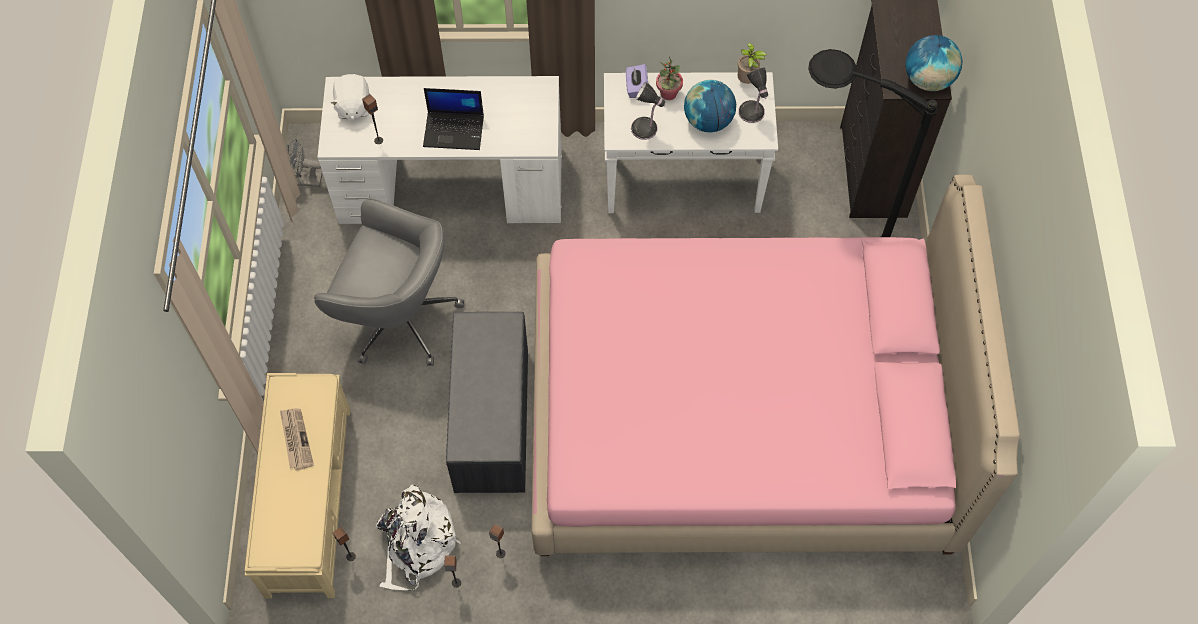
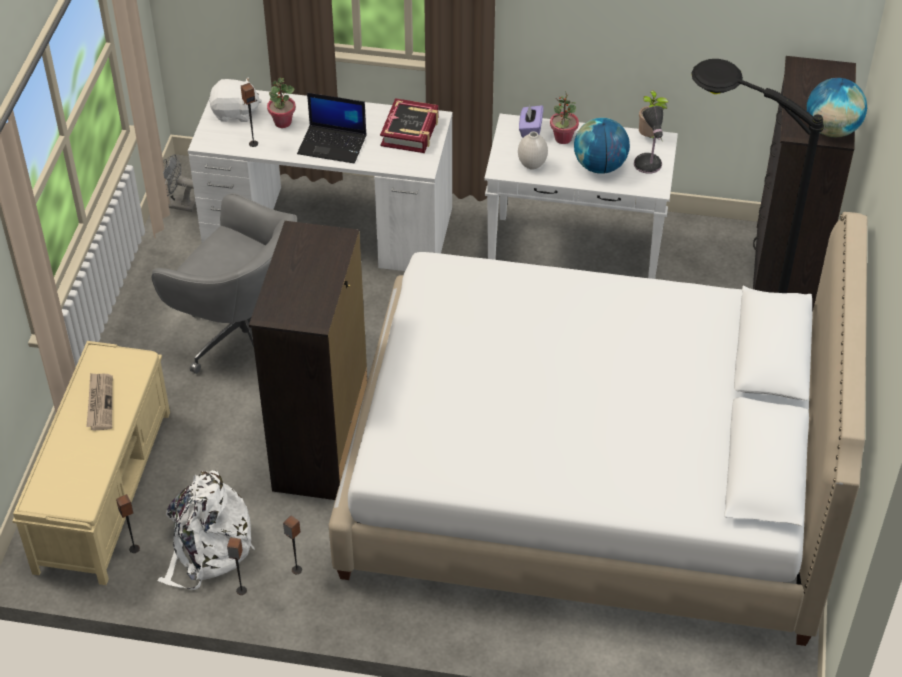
camera: 10 degrees right, 15 degrees down
white plush toy [330,74,369,120] -> white plush toy turned 90 degrees counterclockwise [209,77,262,122]
grey bench [446,312,528,493] -> black dresser [249,221,367,500]
pink bed [531,174,1020,556] -> white bed [329,212,867,646]
table lamp [631,82,666,140] -> white vase [518,131,548,170]
none -> potted plant [267,77,296,128]
none -> book [380,98,439,153]

